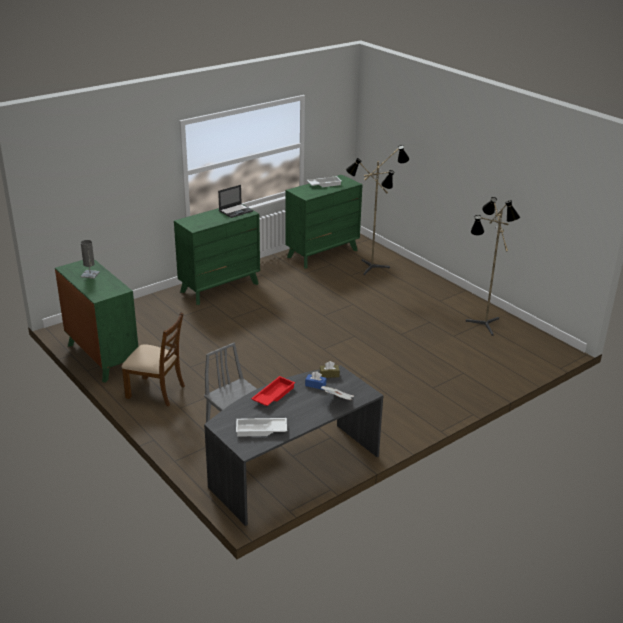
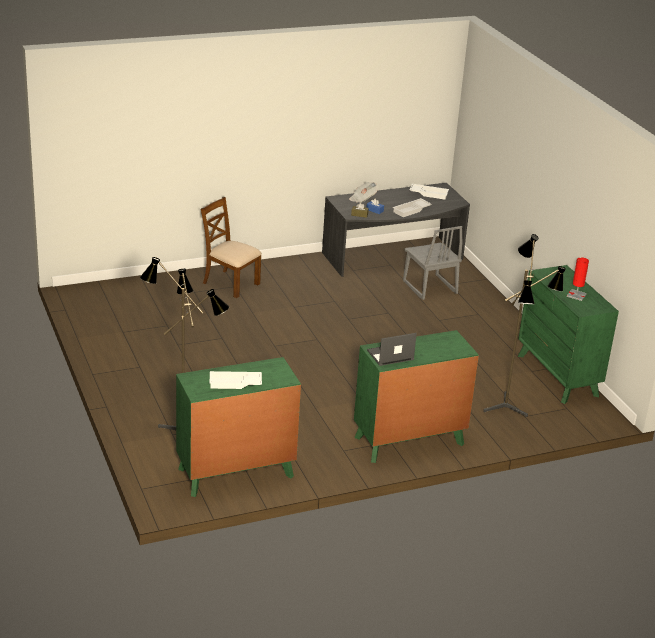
camera: 165 degrees left, 0 degrees up
grey table lamp [81,240,100,279] -> red table lamp [567,257,589,301]
brown chair [122,313,185,406] -> brown chair moved to [201,197,262,298]
red tray [251,376,295,406] -> white tray [393,198,432,217]
floor lamp [466,197,520,336] -> floor lamp moved to [483,234,566,417]

